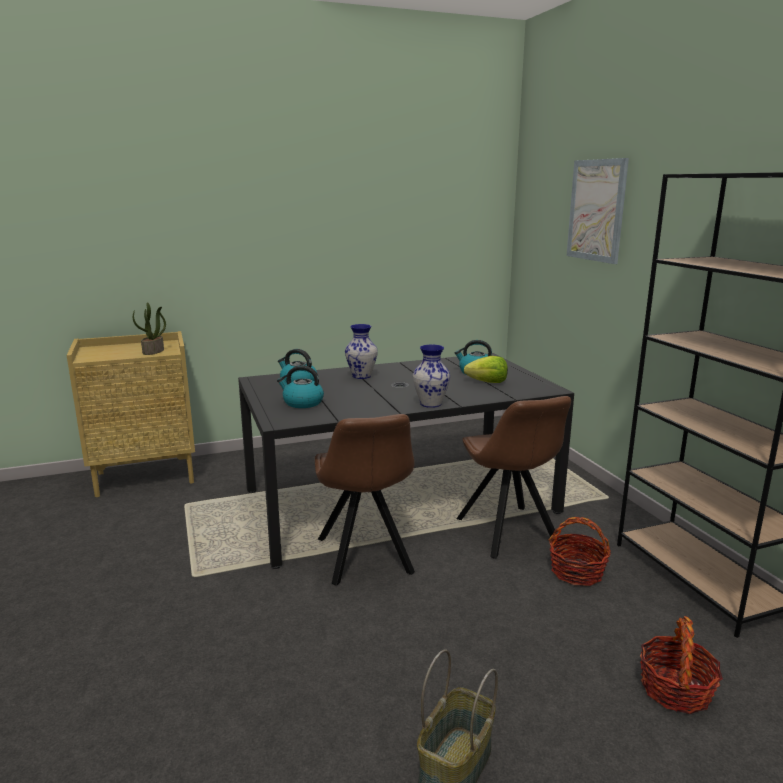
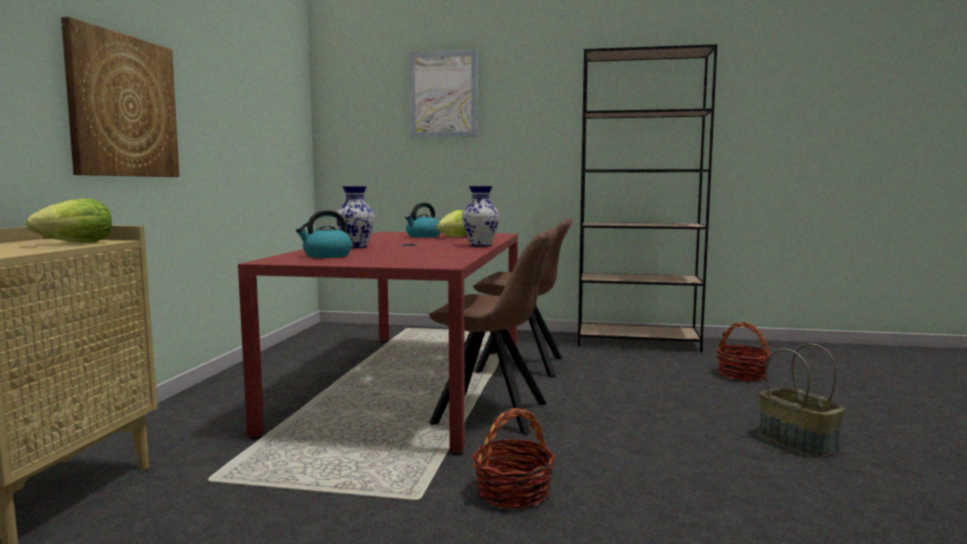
camera: 60 degrees left, 10 degrees down
potted plant [133,302,166,355] -> lettuce [26,199,112,243]
black dining table [238,353,574,569] -> red dining table [238,232,518,455]
kettle [277,365,324,408] -> none
basket [549,517,611,586] -> basket moved to [472,408,556,509]
none -> picture [61,17,179,177]

